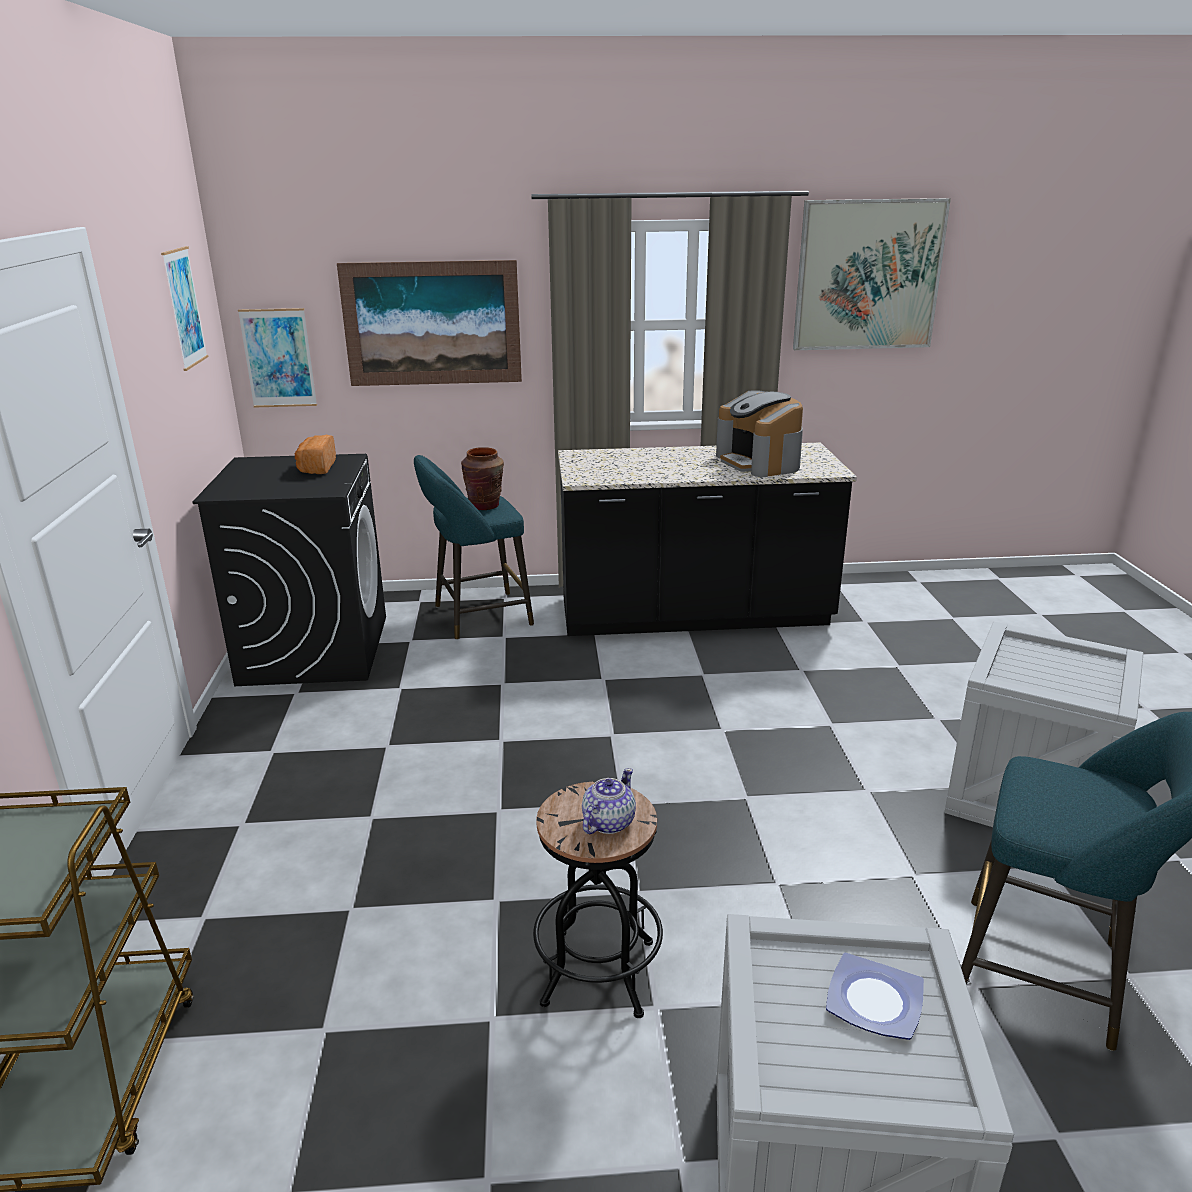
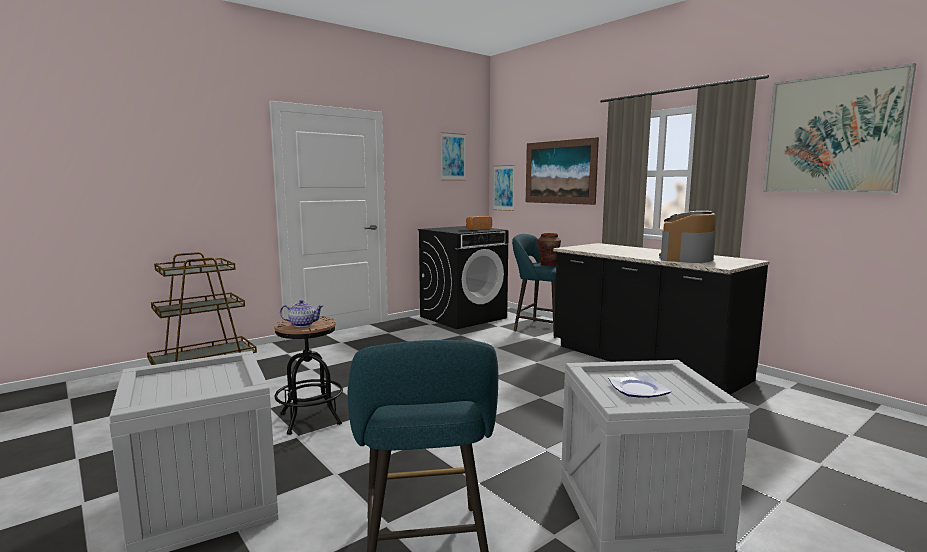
camera: 55 degrees right, 15 degrees down
plate [826,952,924,1040] -> plate moved to [608,375,671,398]

